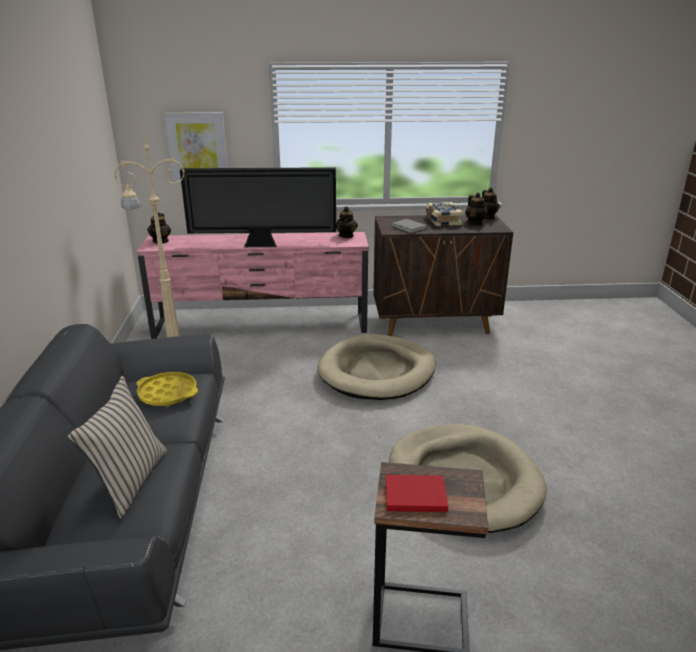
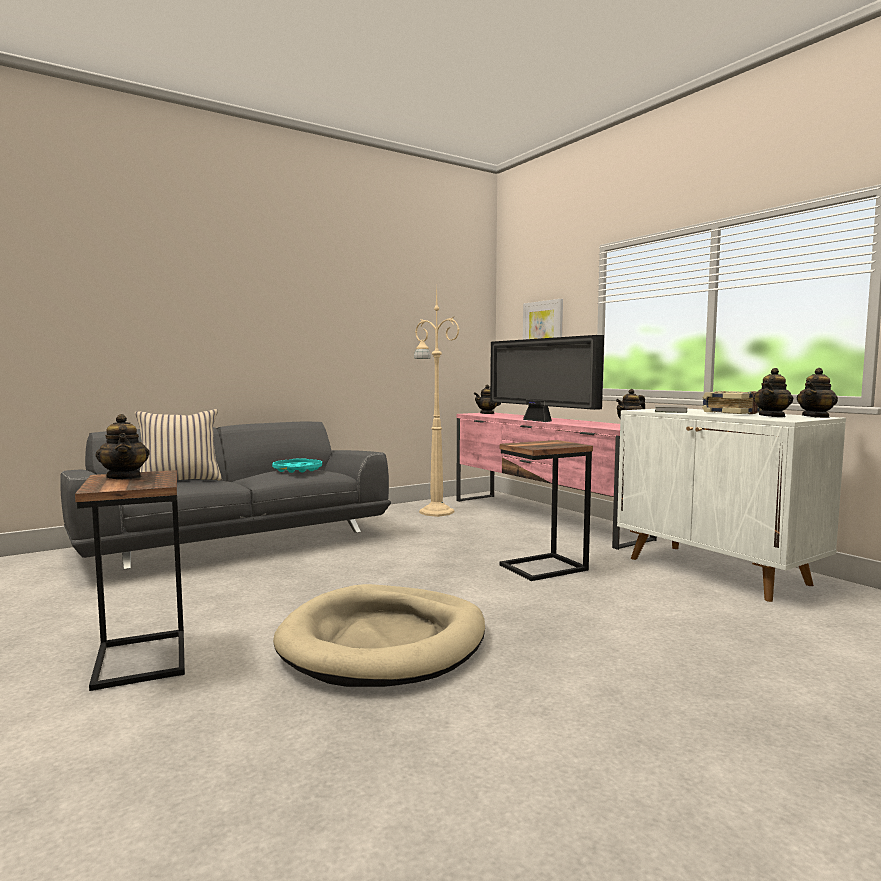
camera: 60 degrees right, 20 degrees down
yellow tray [136,372,198,406] -> turquoise tray [272,458,322,473]
beige dog bed [318,334,436,400] -> side table [499,440,593,581]
brown cabinet [373,214,513,336] -> white cabinet [617,409,846,602]
red book [386,475,448,512] -> teapot [96,414,150,479]

